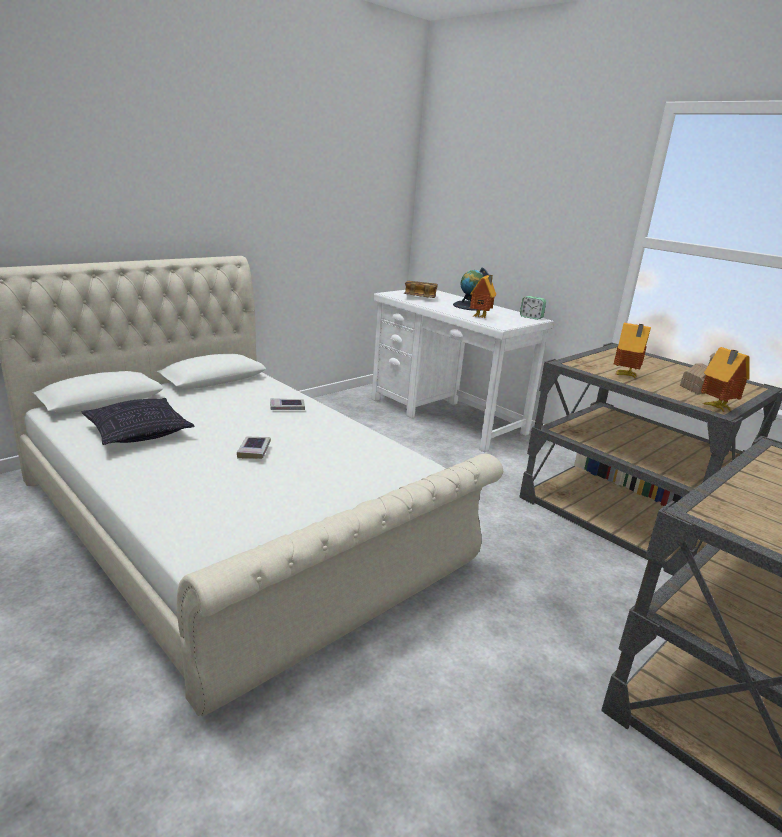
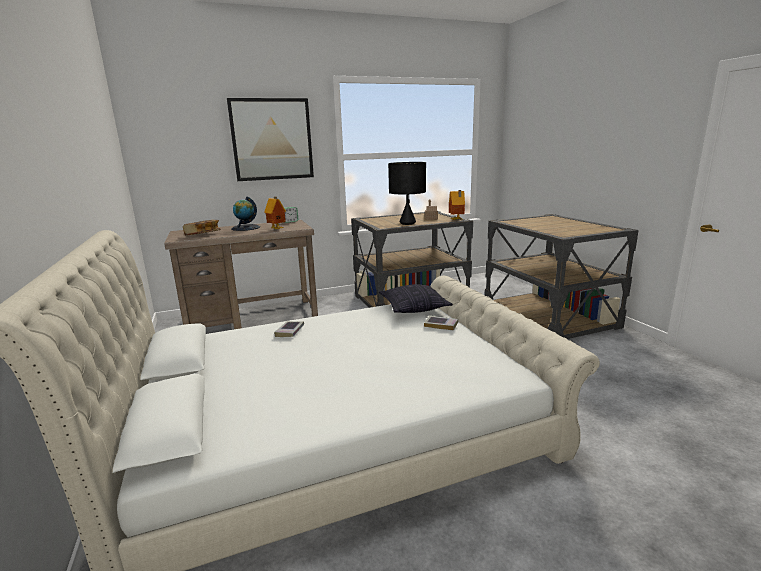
camera: 65 degrees left, 5 degrees down
pillow [82,398,194,445] -> pillow moved to [379,284,453,313]
book [237,436,271,459] -> book moved to [424,316,458,330]
white desk [372,290,554,453] -> brown desk [164,220,318,329]
toy house [613,323,651,379] -> black table lamp [388,162,426,225]
none -> picture [227,98,314,181]

